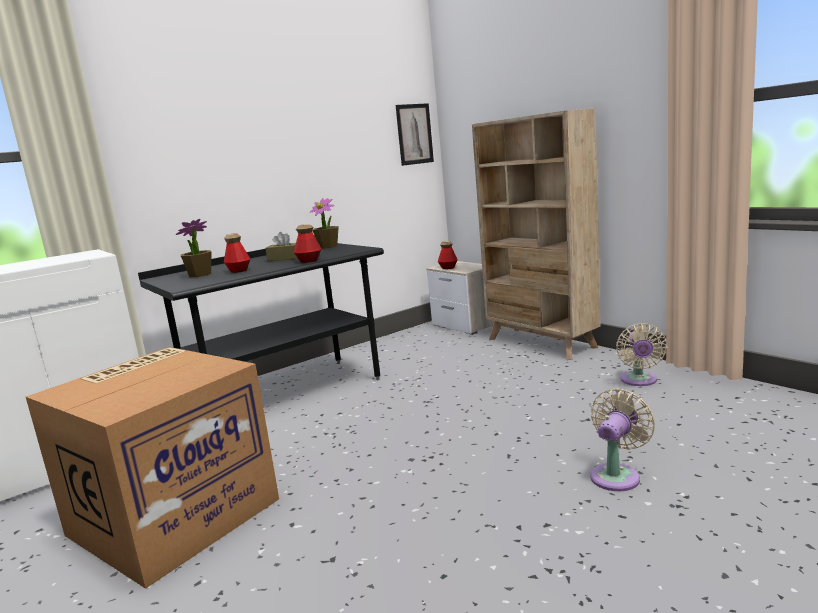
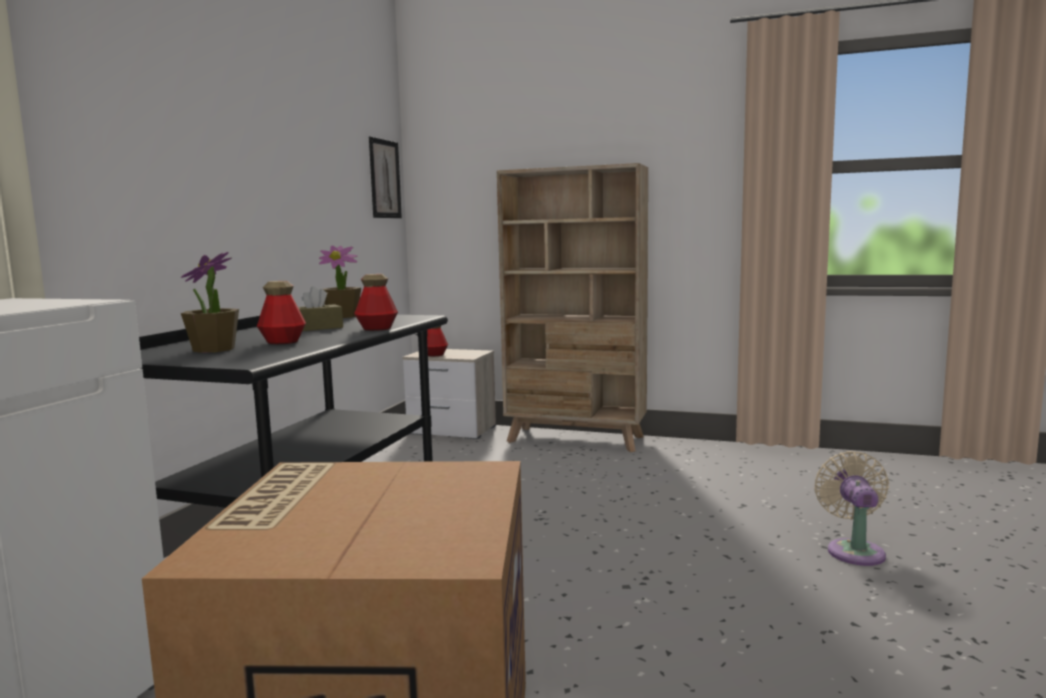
camera: 35 degrees left, 5 degrees down
beige fan [616,323,667,386] -> none

